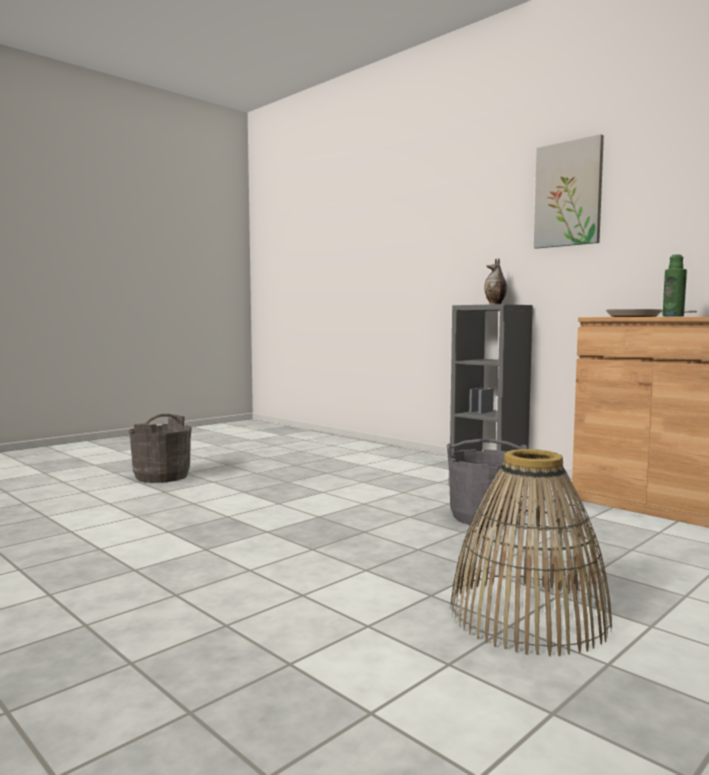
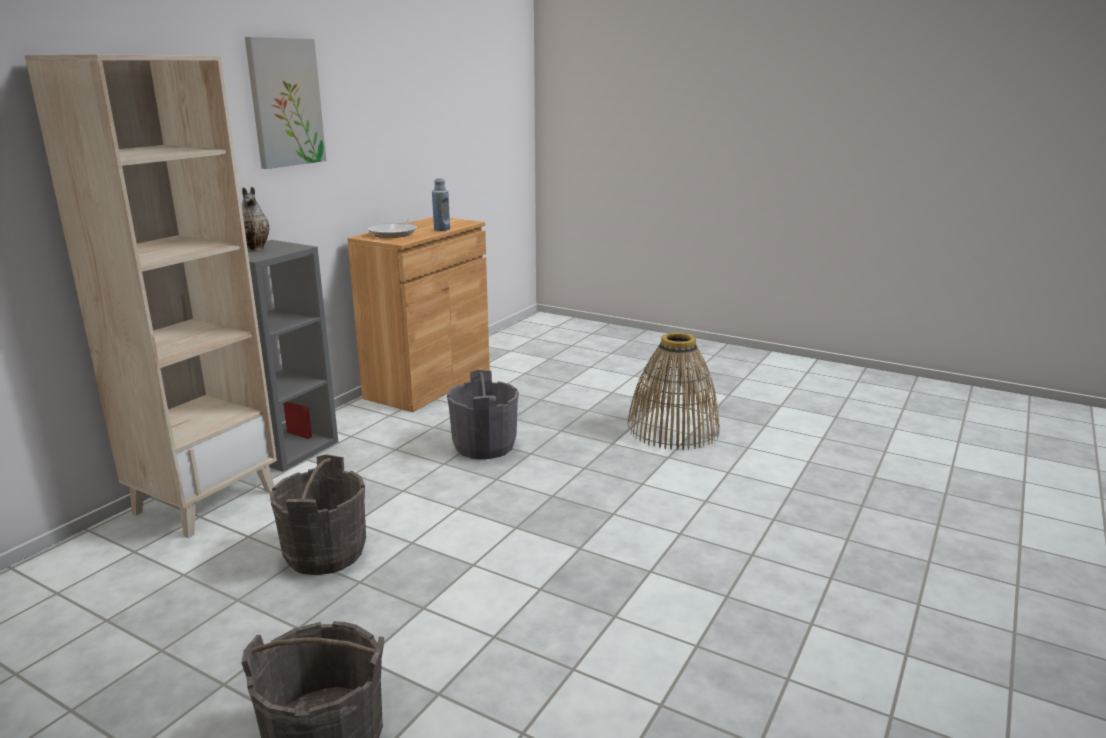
camera: 105 degrees left, 15 degrees up
green bottle [663,255,687,317] -> blue bottle [432,178,450,231]
none -> beige bookcase [25,54,277,538]
none -> grey bucket [270,454,366,575]

